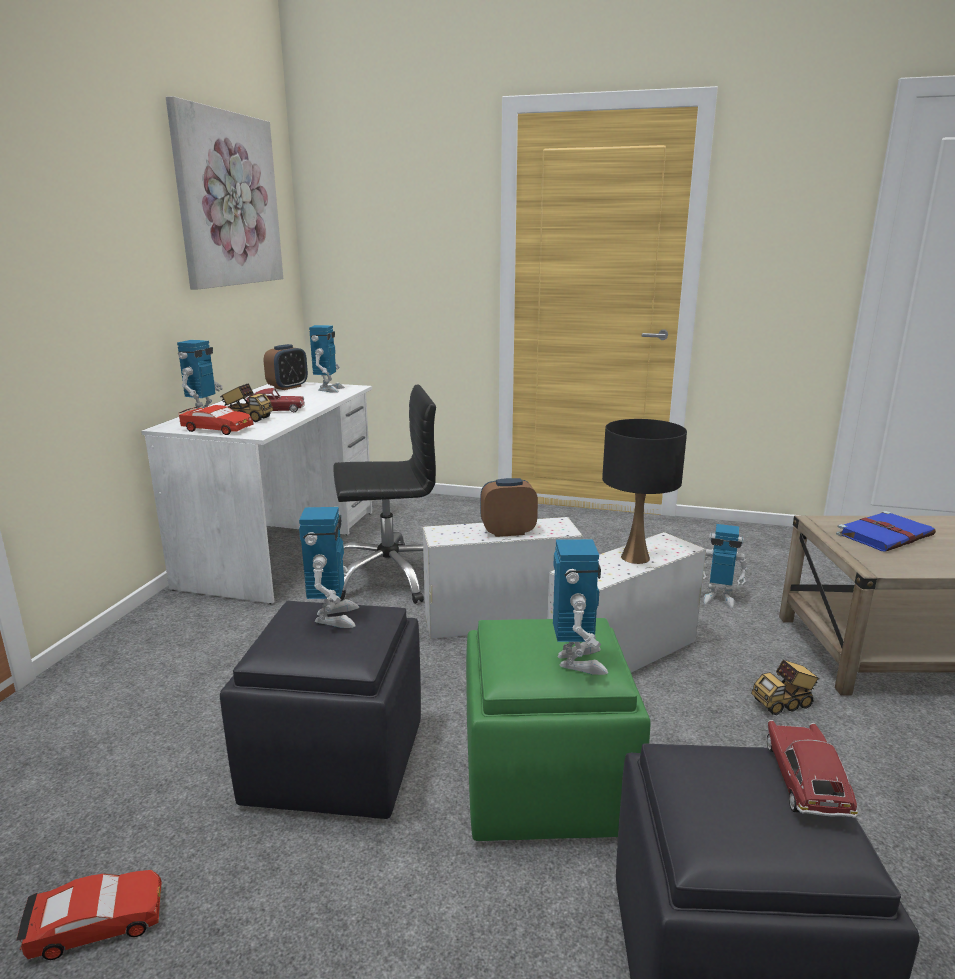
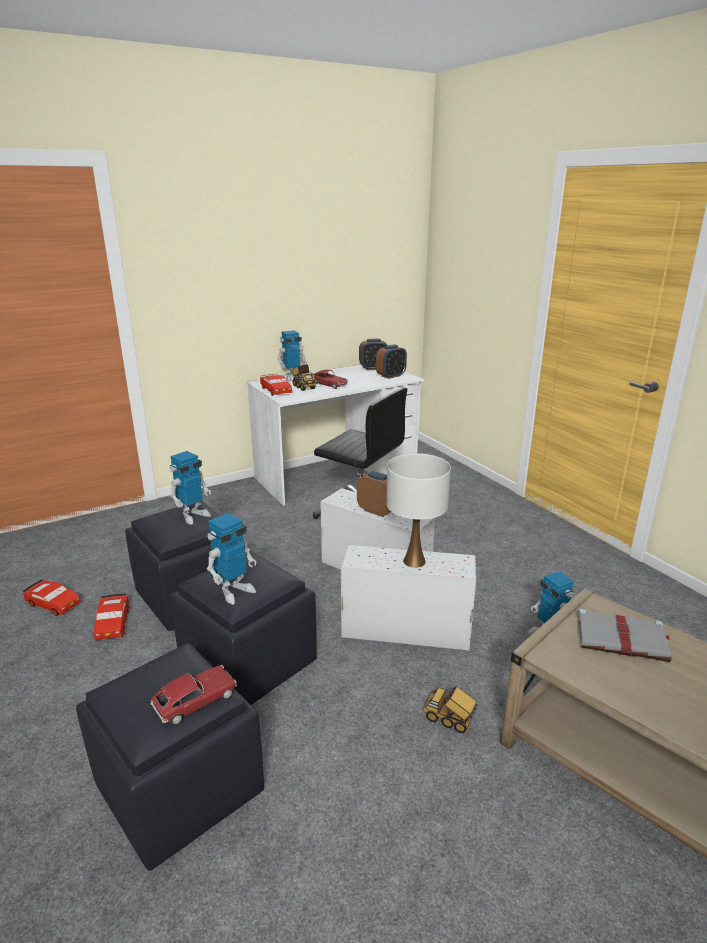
camera: 45 degrees right, 5 degrees up
picture [166,96,283,290] -> none
toy robot [309,325,345,393] -> alarm clock [376,344,407,379]
green ottoman [466,618,650,841] -> black ottoman [170,550,316,705]
black table lamp [602,419,687,564] -> white table lamp [386,453,451,568]
blue book [836,511,936,552] -> grey book [578,609,672,662]
none -> red toy car [94,593,129,640]

